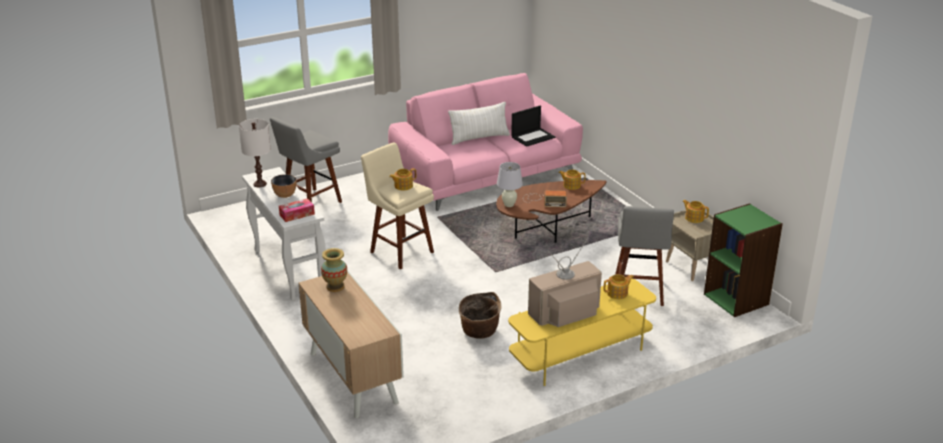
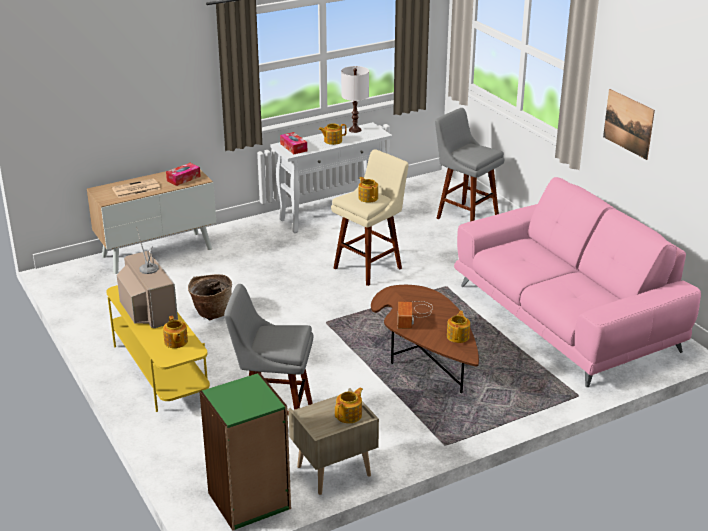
camera: 90 degrees right, 0 degrees up
bowl [271,174,296,198] -> teapot [318,123,347,145]
vase [321,248,347,292] -> tissue box [166,163,201,186]
white pillow [448,102,510,145] -> none
white table lamp [497,162,523,207] -> none
laptop [511,105,555,147] -> none
none -> newspaper [112,178,161,198]
none -> picture [603,89,655,160]

